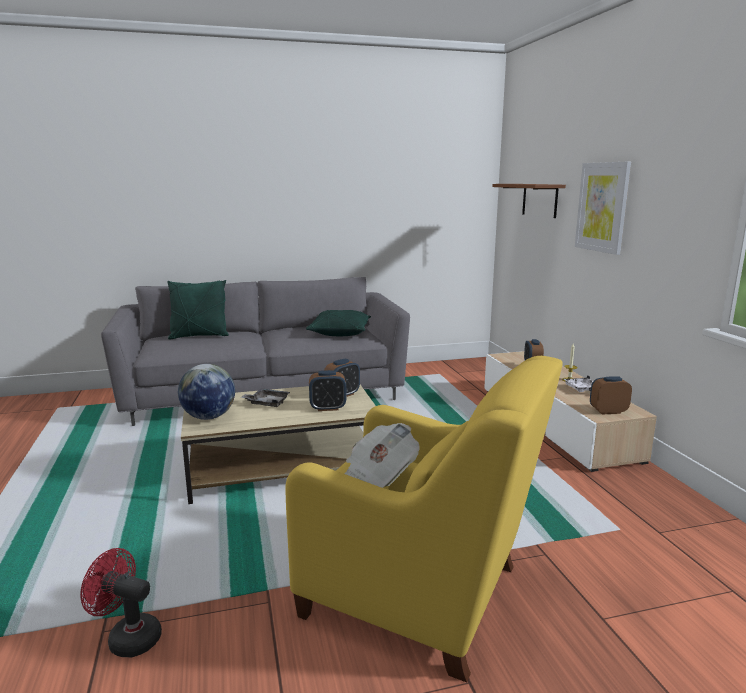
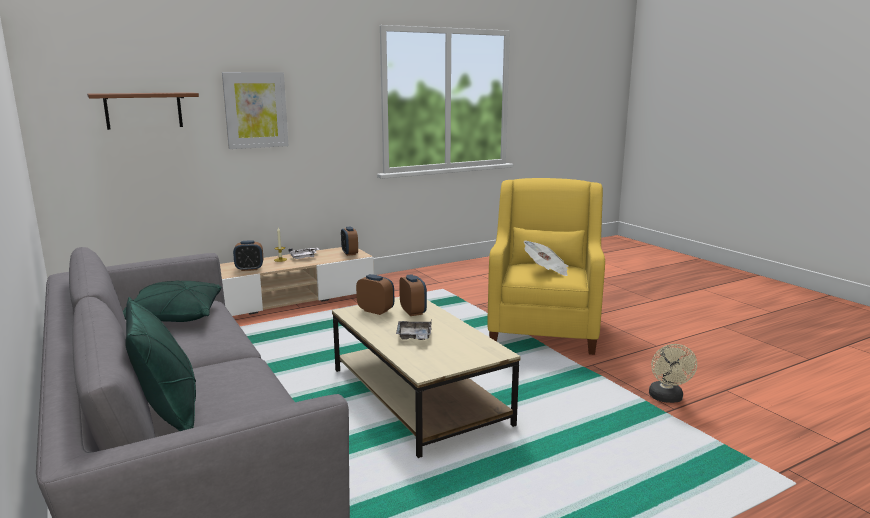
camera: 105 degrees left, 0 degrees up
red fan [80,548,162,657] -> beige fan [649,344,697,403]
globe [178,364,235,420] -> none

